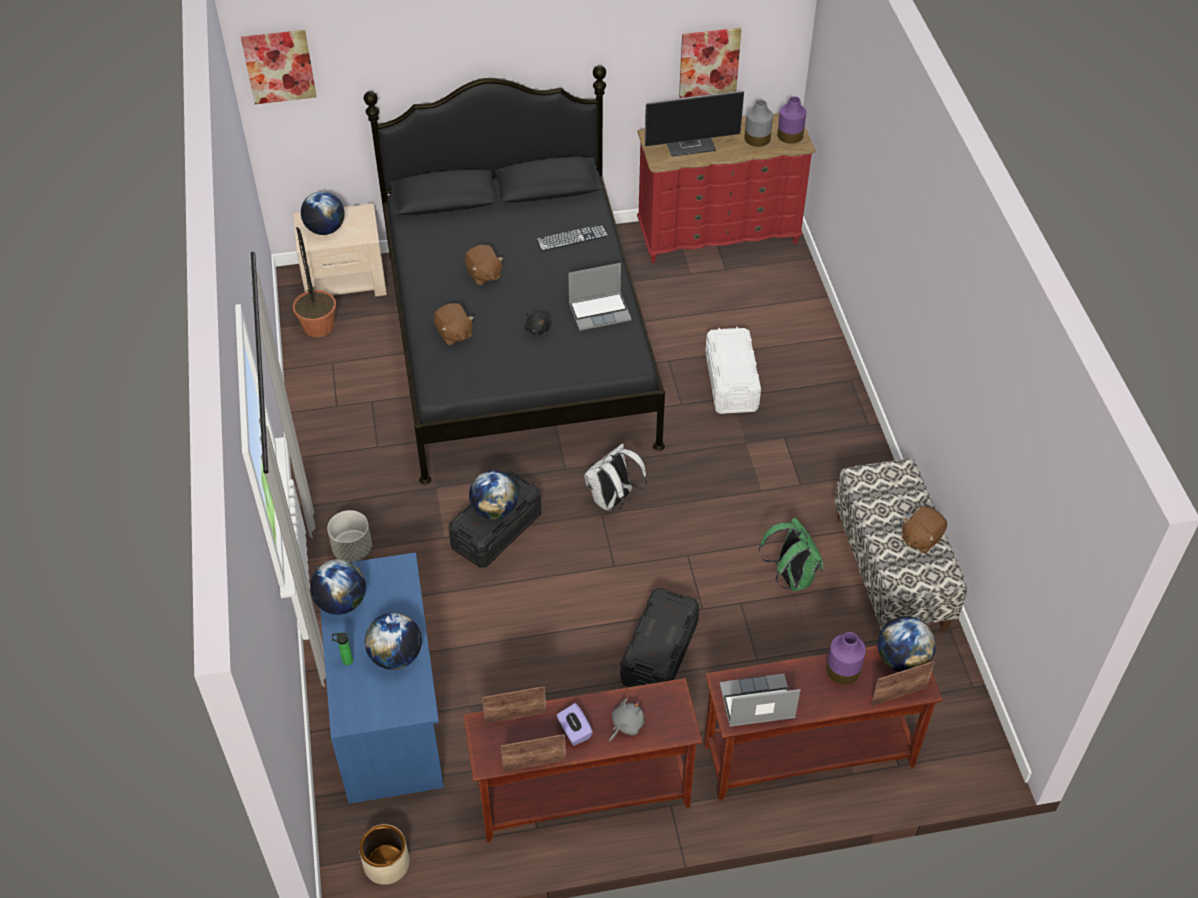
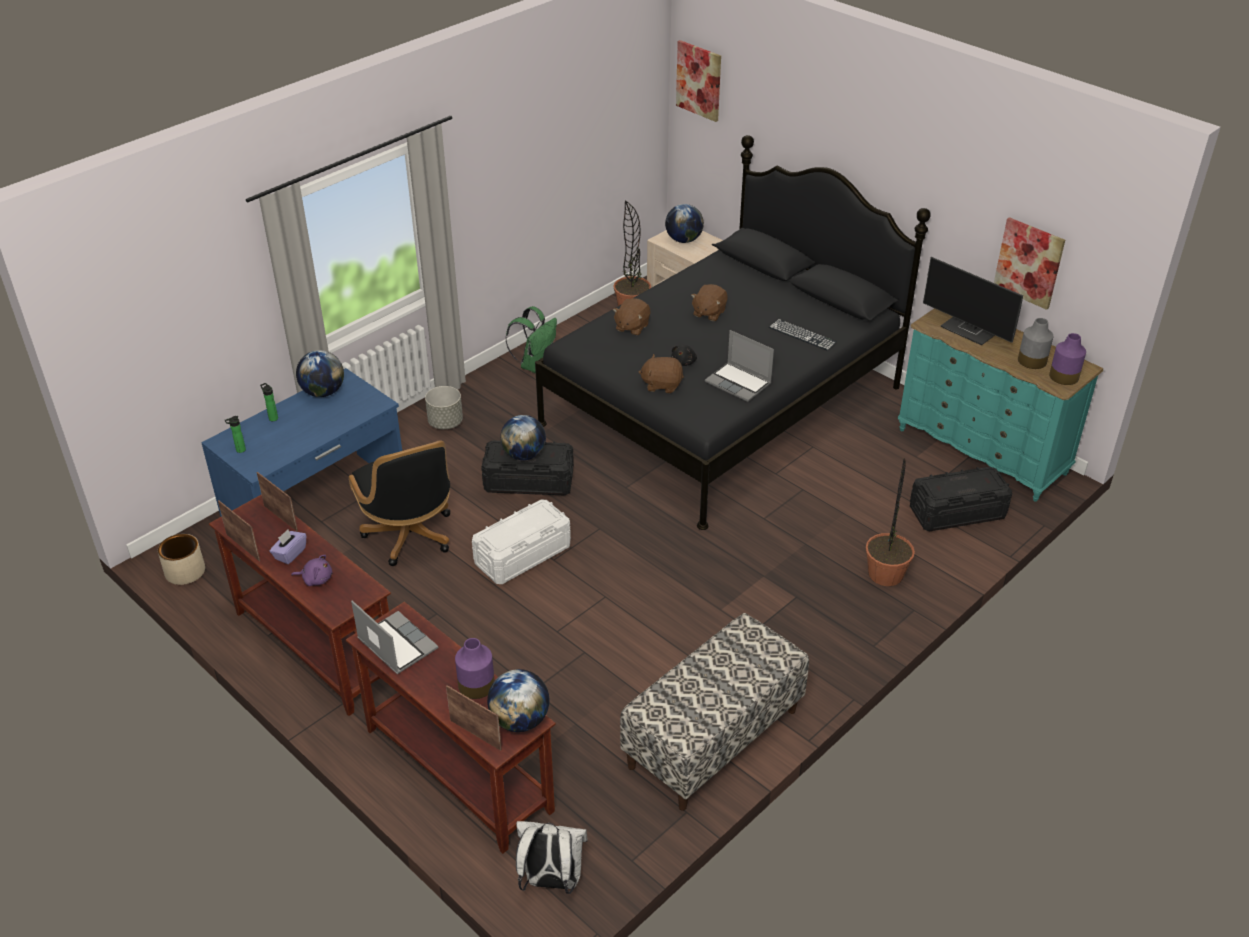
camera: 55 degrees right, 10 degrees down
globe [365,613,422,670] -> none
white backpack [584,443,647,512] -> white backpack moved to [516,821,587,894]
grey plush toy [609,699,644,742] -> purple plush toy [291,555,332,586]
black storage box [620,588,700,687] -> black storage box moved to [910,467,1012,532]
red dresser [637,113,816,263] -> turquoise dresser [898,308,1103,502]
white storage box [706,327,761,414] -> white storage box moved to [472,499,571,584]
green backpack [759,517,823,592] -> green backpack moved to [506,306,557,373]
brown plush toy [902,506,947,554] -> brown plush toy moved to [639,354,684,393]
none -> bottle [225,416,246,453]
none -> black office chair [349,441,450,566]
none -> potted plant [866,459,915,586]

